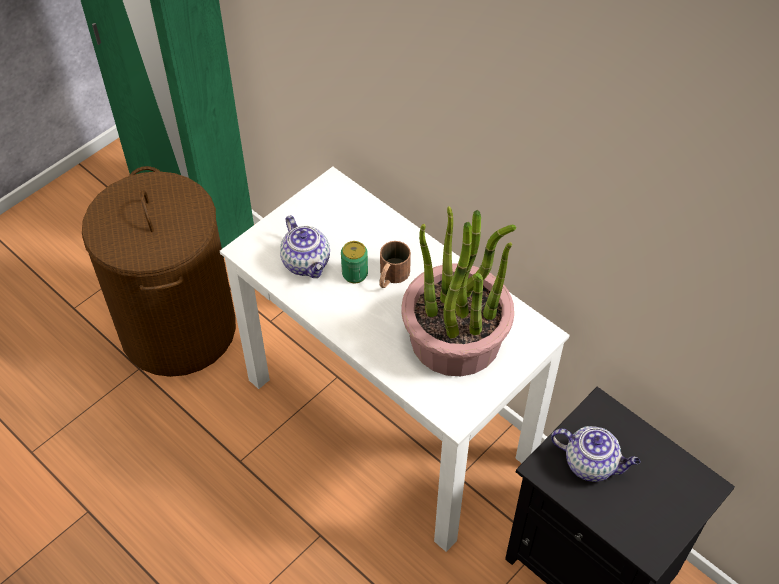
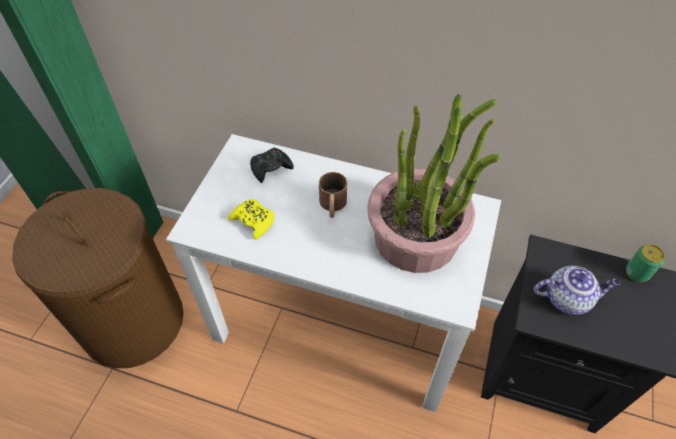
camera: 25 degrees left, 0 degrees up
teapot [280,215,330,278] -> yellow game controller [228,199,274,240]
can [341,241,368,283] -> can moved to [626,244,665,282]
none -> black game controller [250,148,294,183]

